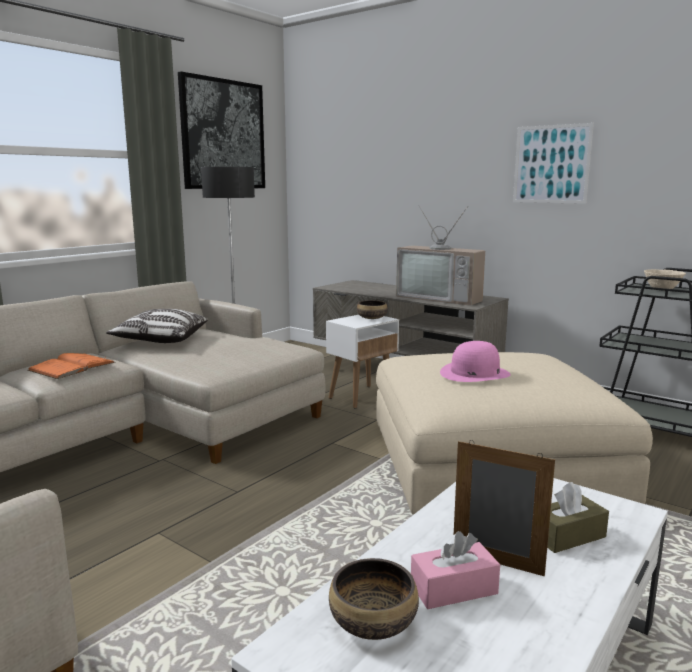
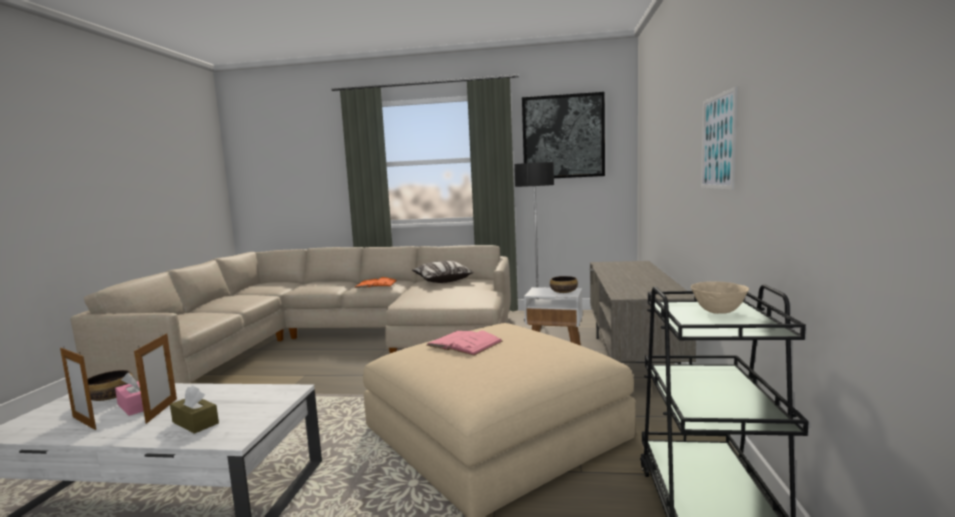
camera: 60 degrees right, 5 degrees down
television [396,205,485,306] -> none
pink hat [440,341,511,382] -> pink book [427,331,503,355]
none -> picture frame [60,346,96,430]

